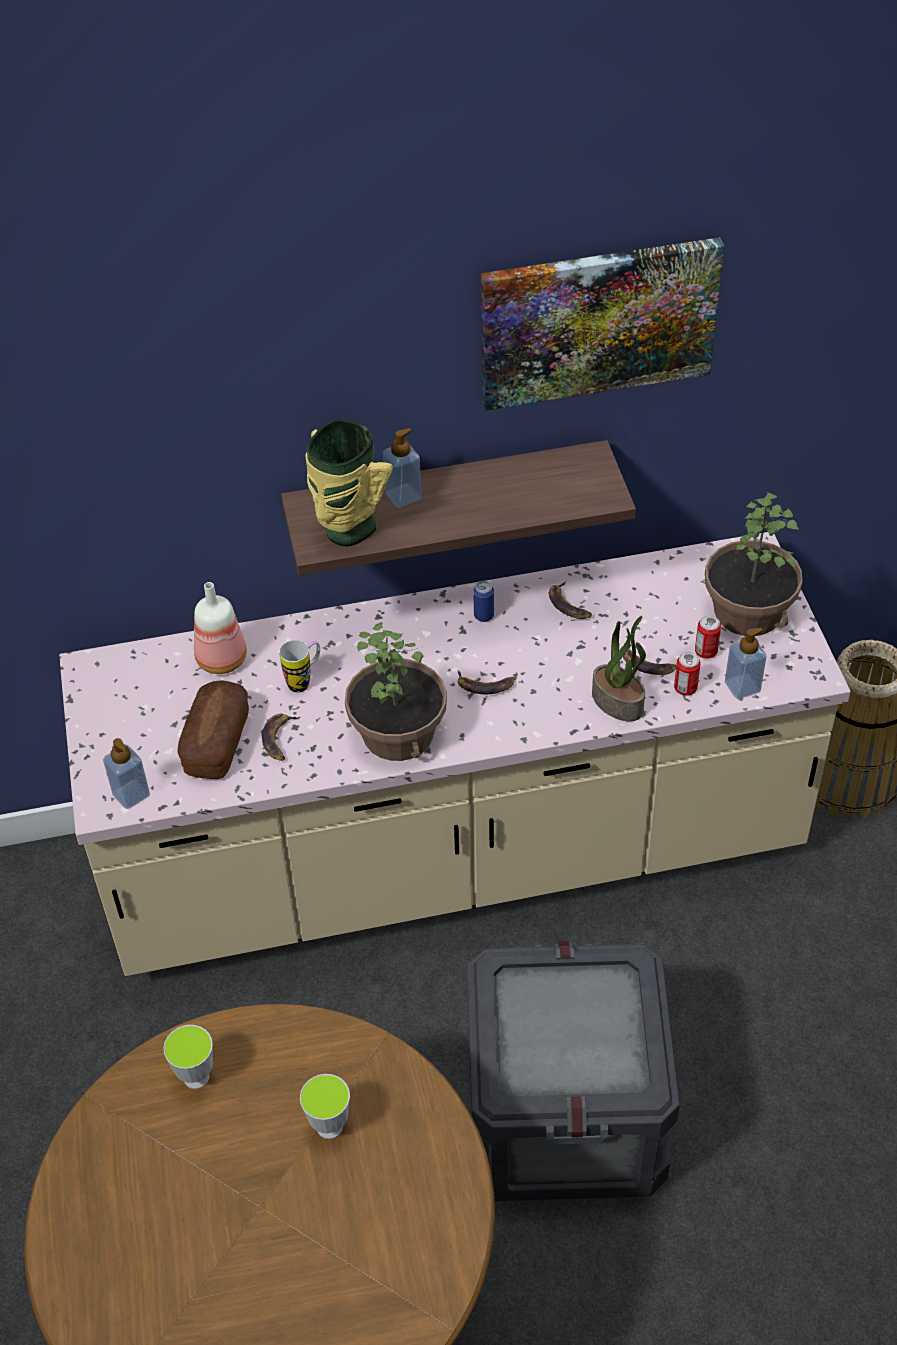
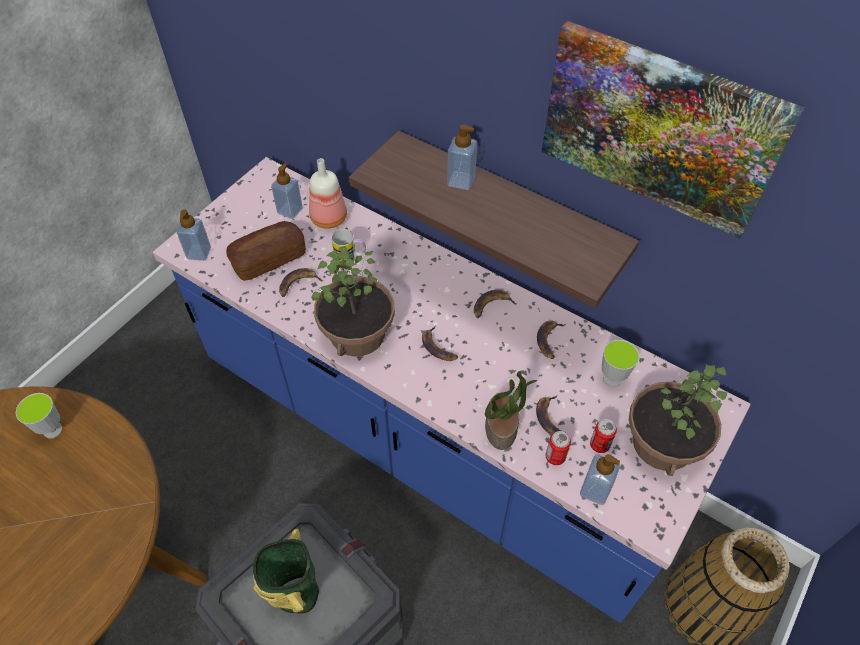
camera: 45 degrees right, 5 degrees up
beige counter [59,532,851,976] -> blue counter [153,157,751,623]
cup [300,1074,350,1139] -> cup moved to [602,340,639,387]
vase [305,419,393,547] -> vase moved to [253,529,319,613]
can [473,581,494,622] -> banana [474,290,516,318]
none -> soap dispenser [271,163,303,219]

